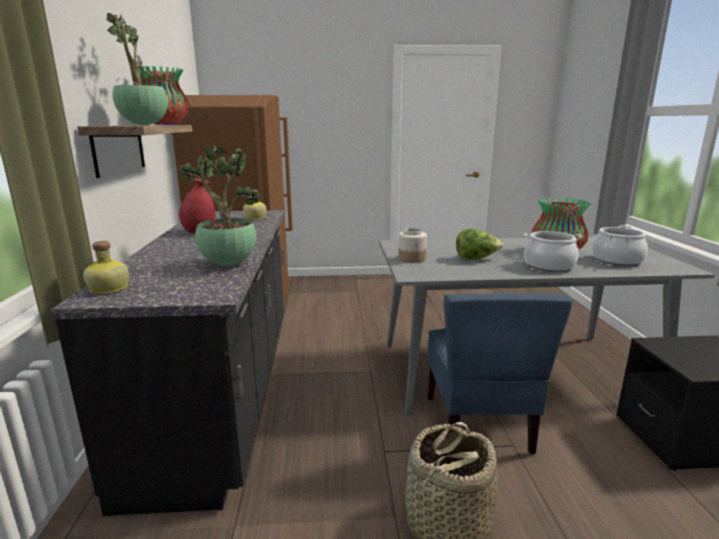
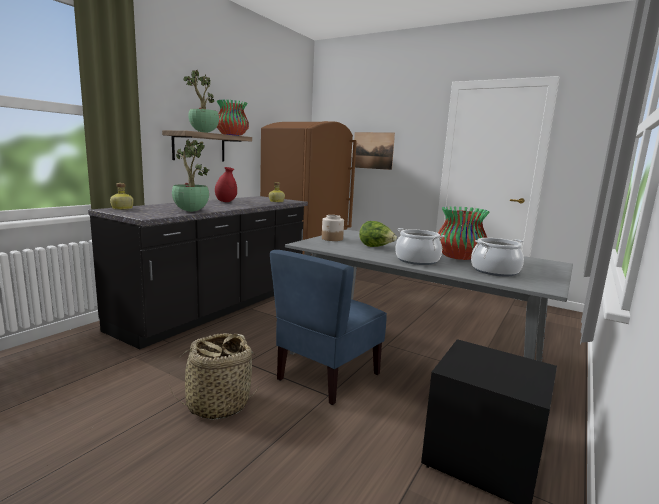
camera: 35 degrees right, 5 degrees down
none -> picture [354,132,395,170]

